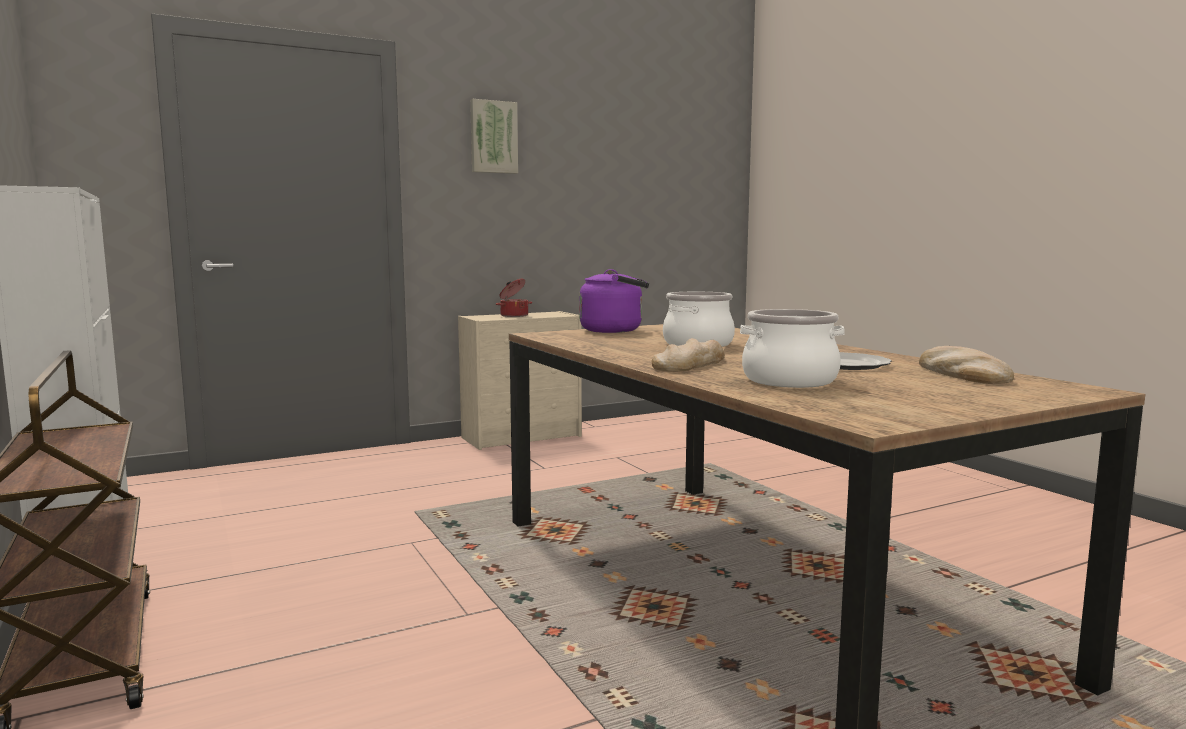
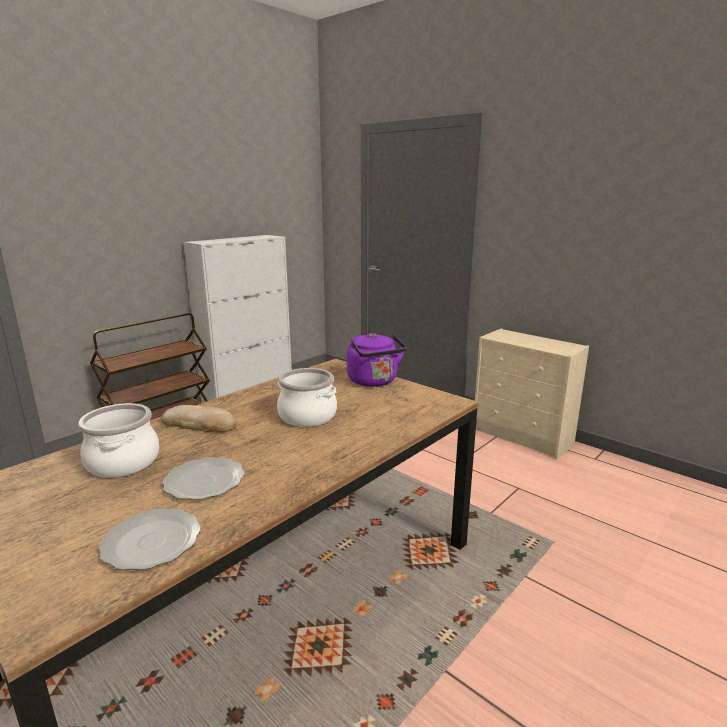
camera: 70 degrees right, 10 degrees up
picture [470,99,518,174] -> none
cooking pot [496,279,532,317] -> none
bread [919,346,1014,384] -> plate [99,509,201,570]

